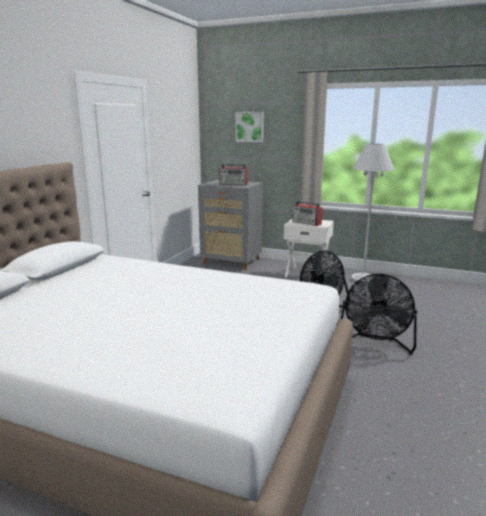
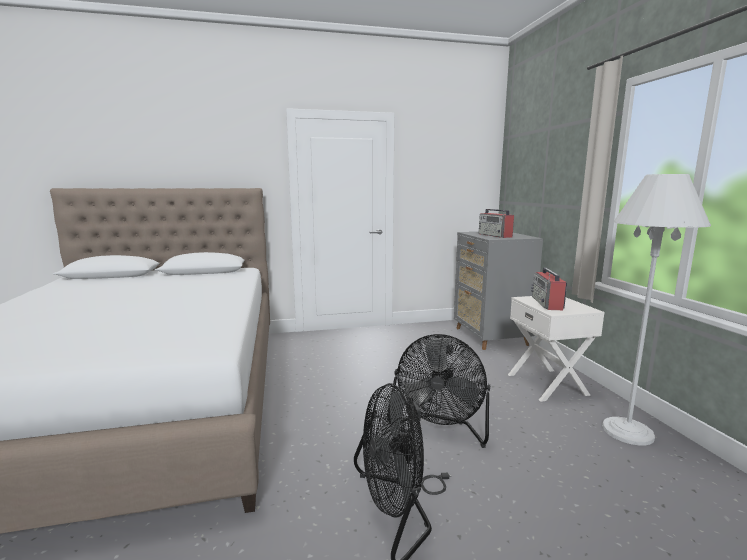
camera: 55 degrees right, 5 degrees down
picture [235,112,264,142] -> none

